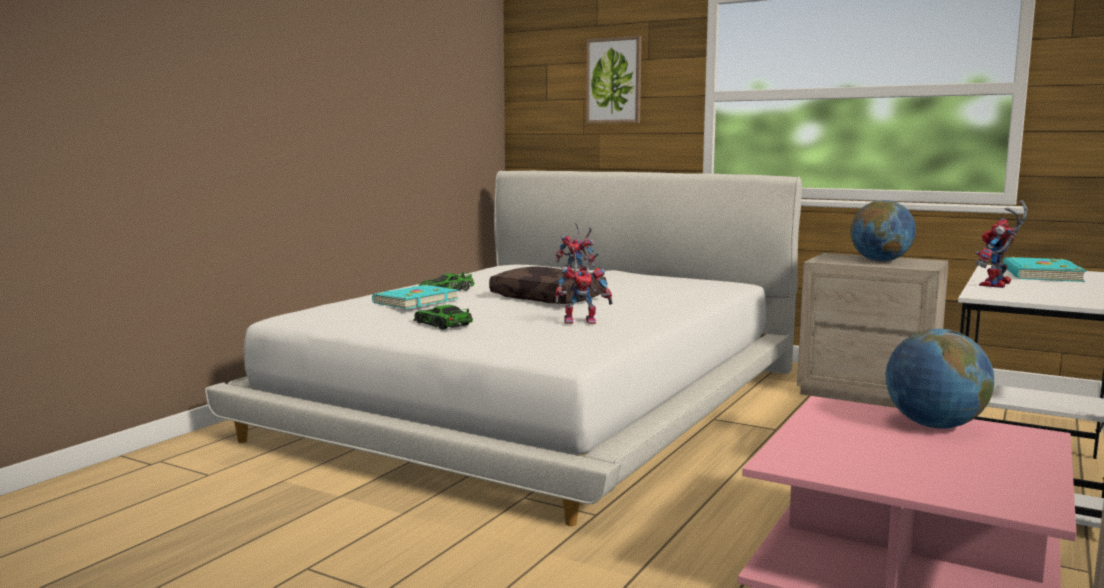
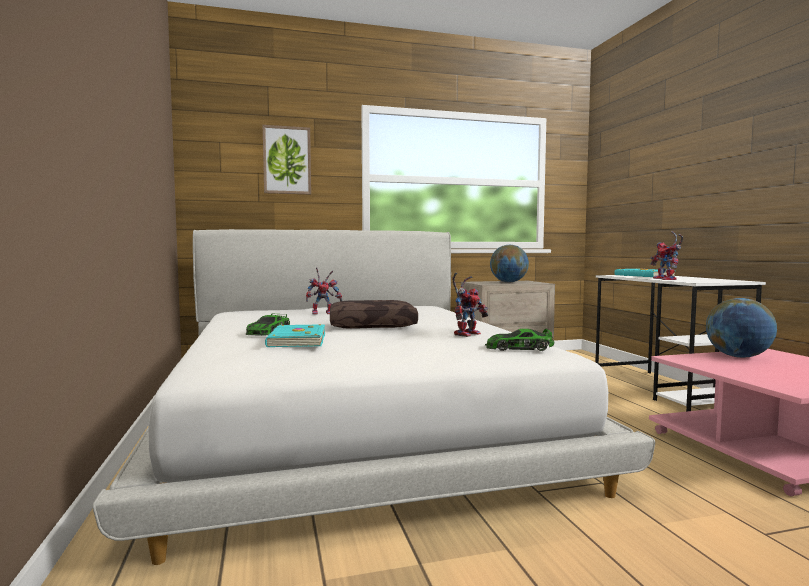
camera: 45 degrees left, 5 degrees down
toy car [413,305,473,330] -> toy car moved to [485,329,554,351]

